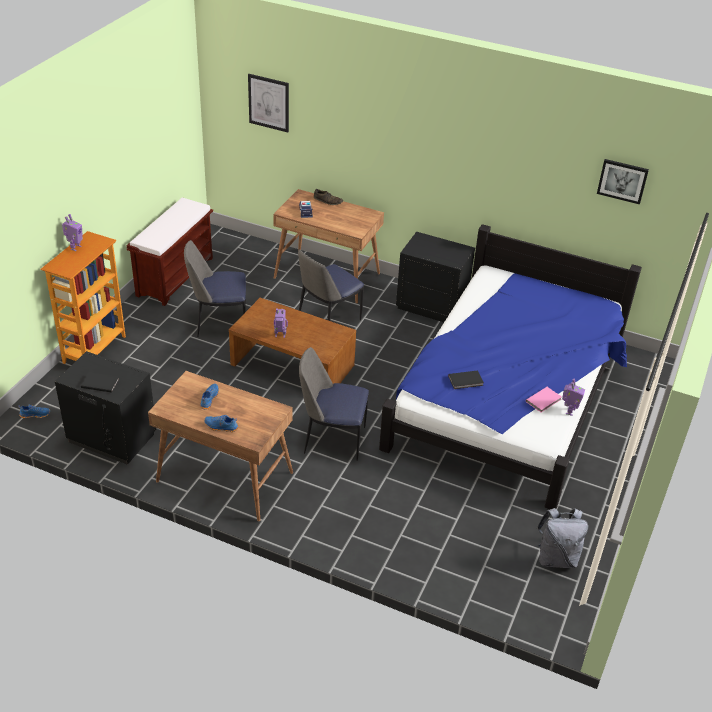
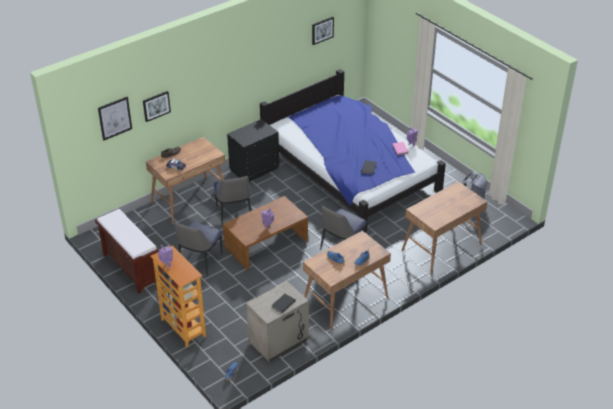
camera: 60 degrees left, 0 degrees up
black nightstand [55,351,156,465] -> beige nightstand [246,281,309,362]
none -> picture [143,91,171,122]
none -> brown desk [401,181,488,274]

